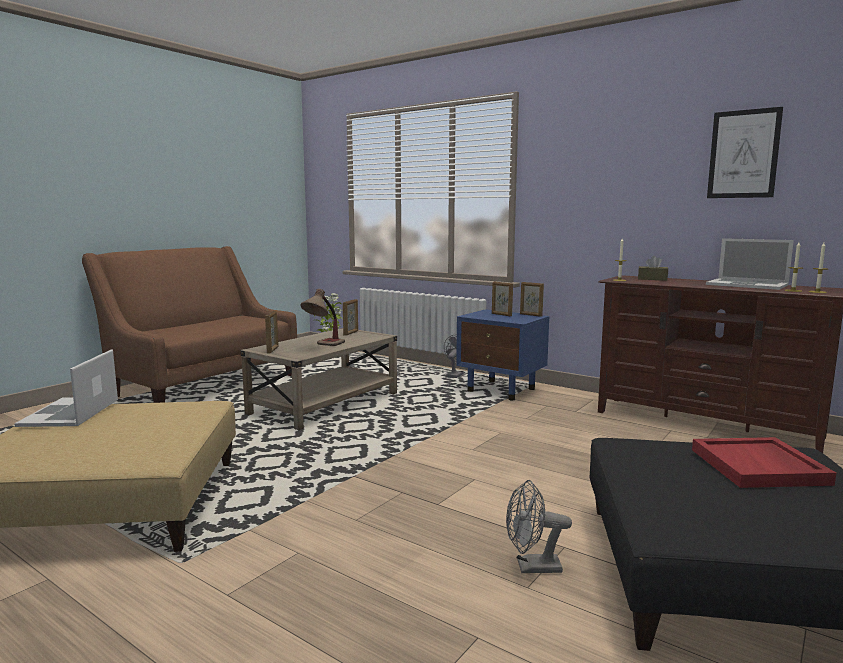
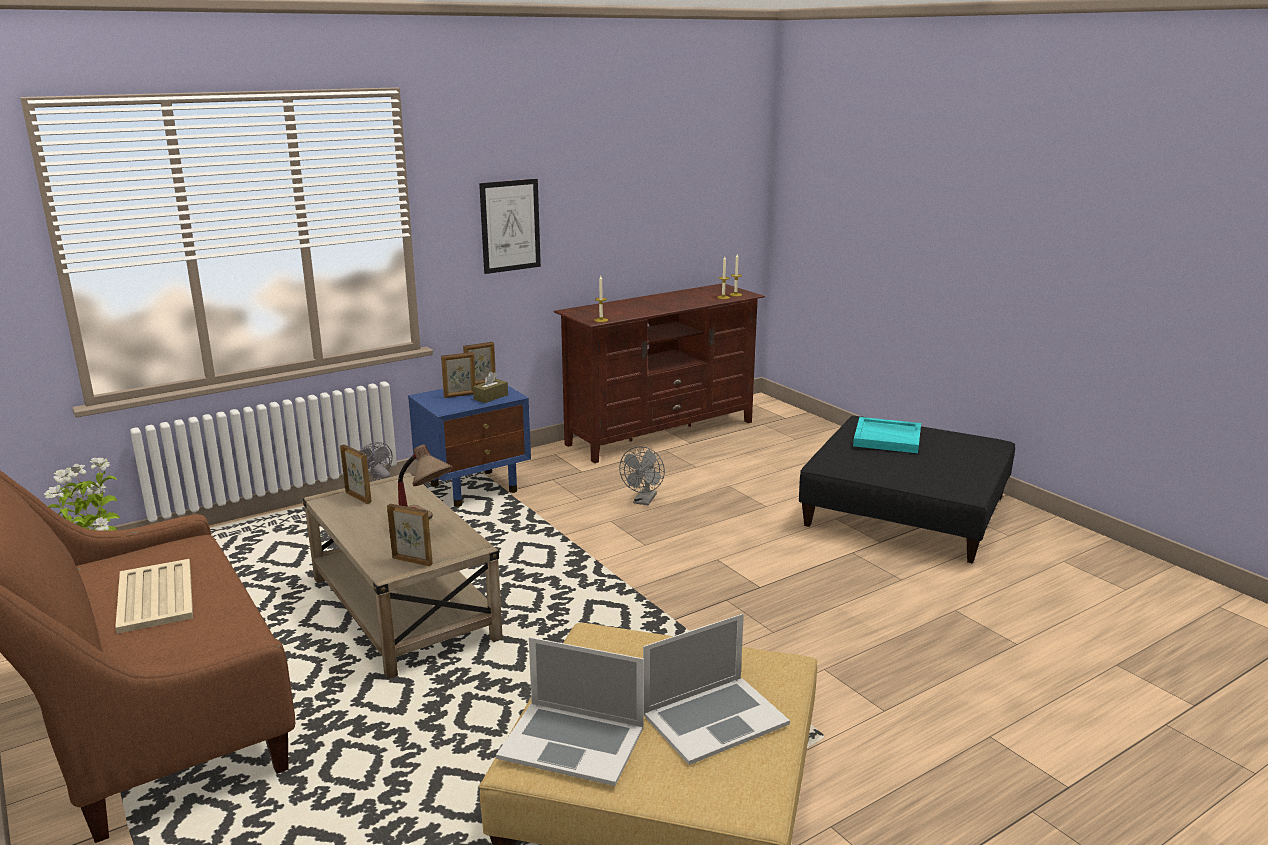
camera: 70 degrees left, 10 degrees up
grey fan [506,480,572,573] -> grey fan moved to [619,446,665,505]
brown tissue box [638,256,668,281] -> brown tissue box moved to [473,372,508,403]
red tray [692,437,836,488] -> turquoise tray [853,417,921,453]
laptop [706,238,794,290] -> laptop moved to [643,614,790,765]
picture [707,107,783,198] -> picture moved to [479,179,541,274]
none -> beige tray [115,559,193,634]

